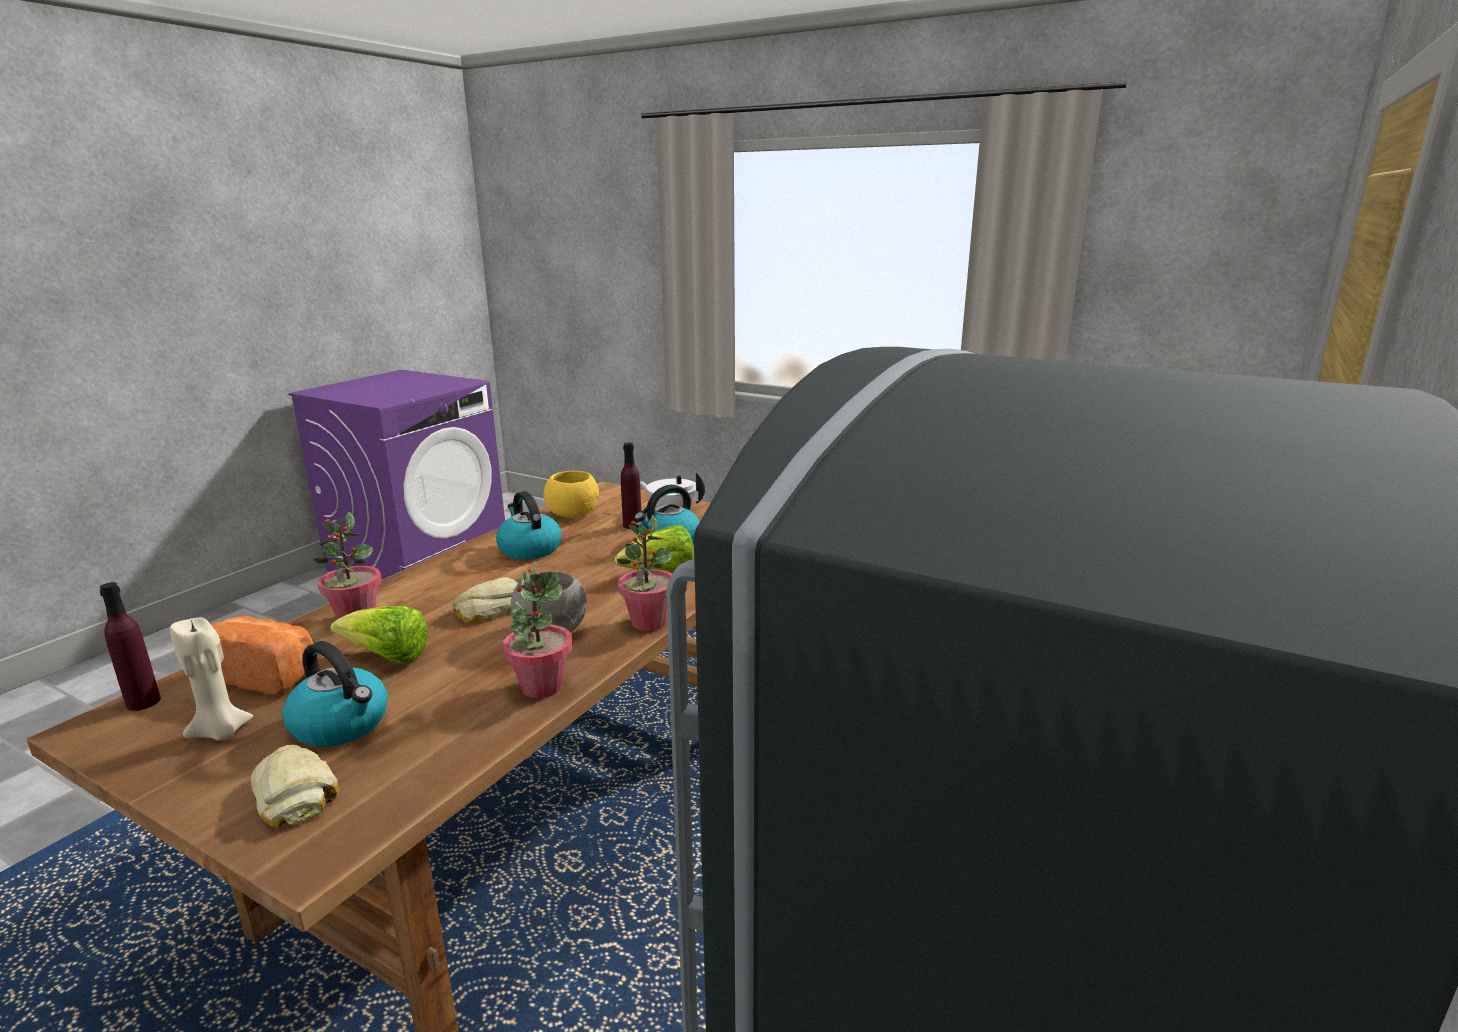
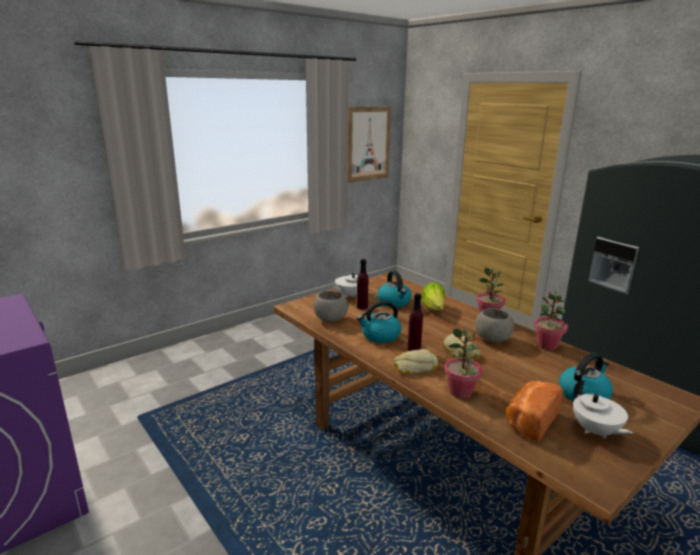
camera: 70 degrees left, 0 degrees up
purple bottle [99,582,161,711] -> purple bottle moved to [408,293,423,351]
beige candle [170,617,253,741] -> white teapot [573,380,633,439]
bread [251,745,339,827] -> bread moved to [393,349,438,374]
lettuce [330,606,428,664] -> none
yellow bowl [543,471,599,517] -> grey bowl [313,291,348,322]
none -> picture [348,107,391,183]

